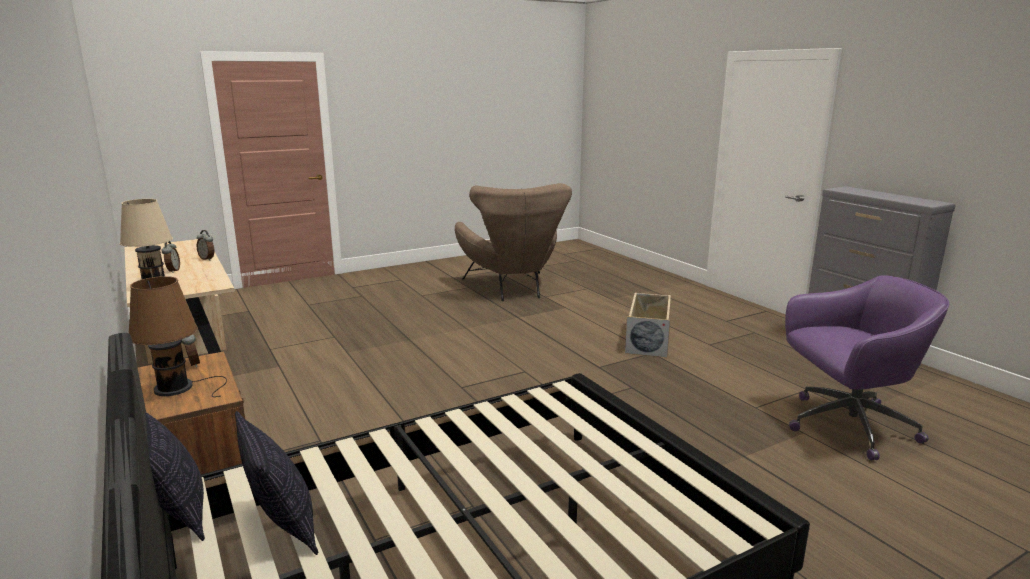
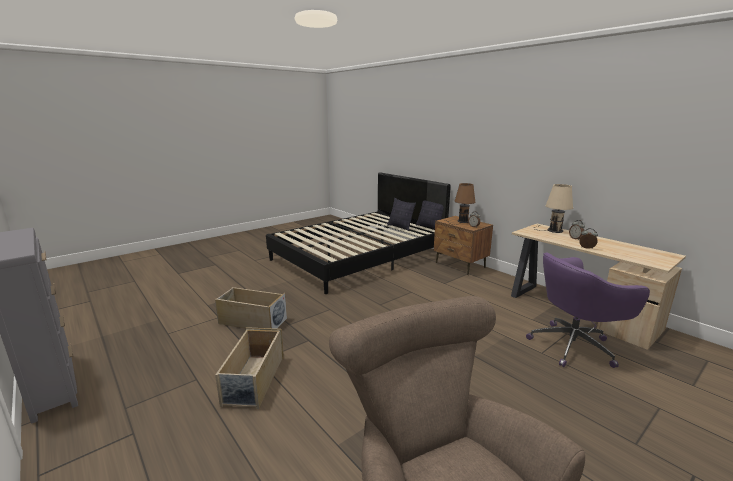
camera: 170 degrees right, 0 degrees up
purple office chair [785,276,949,460] -> purple office chair moved to [526,252,650,368]
none -> beige storage box [215,287,287,329]

